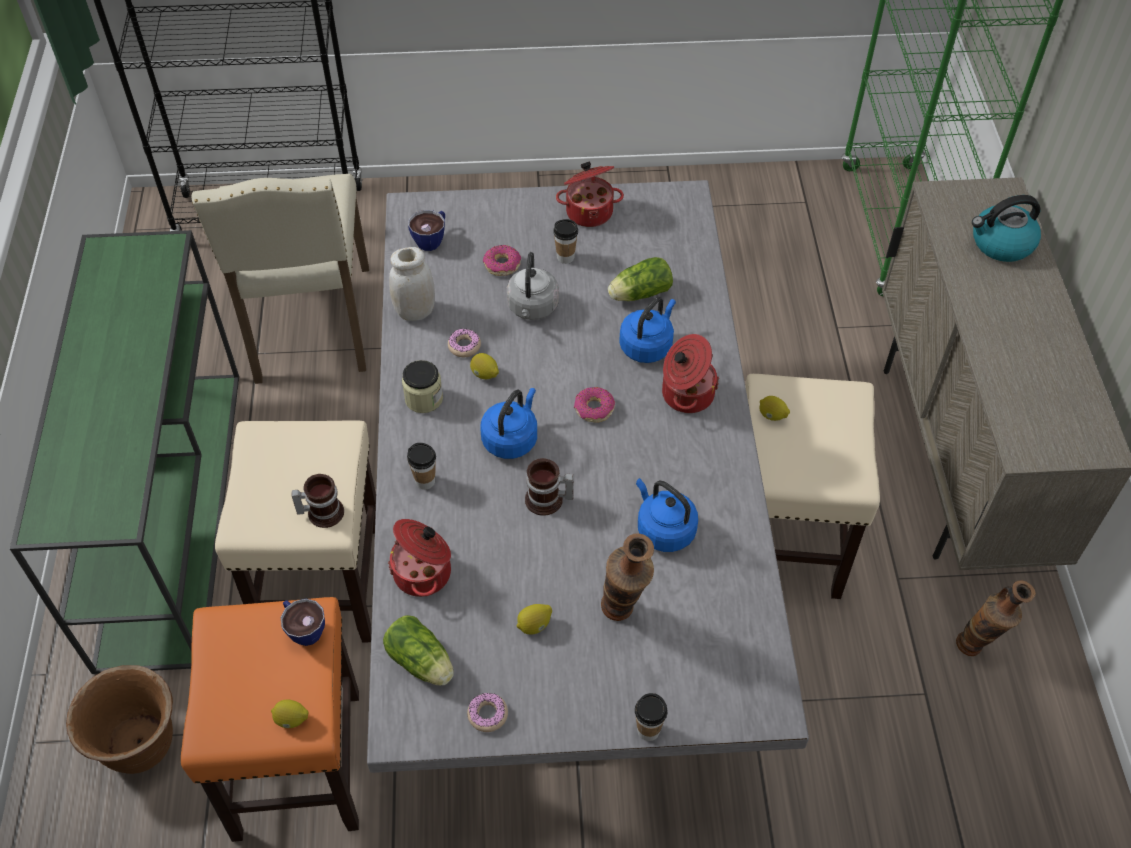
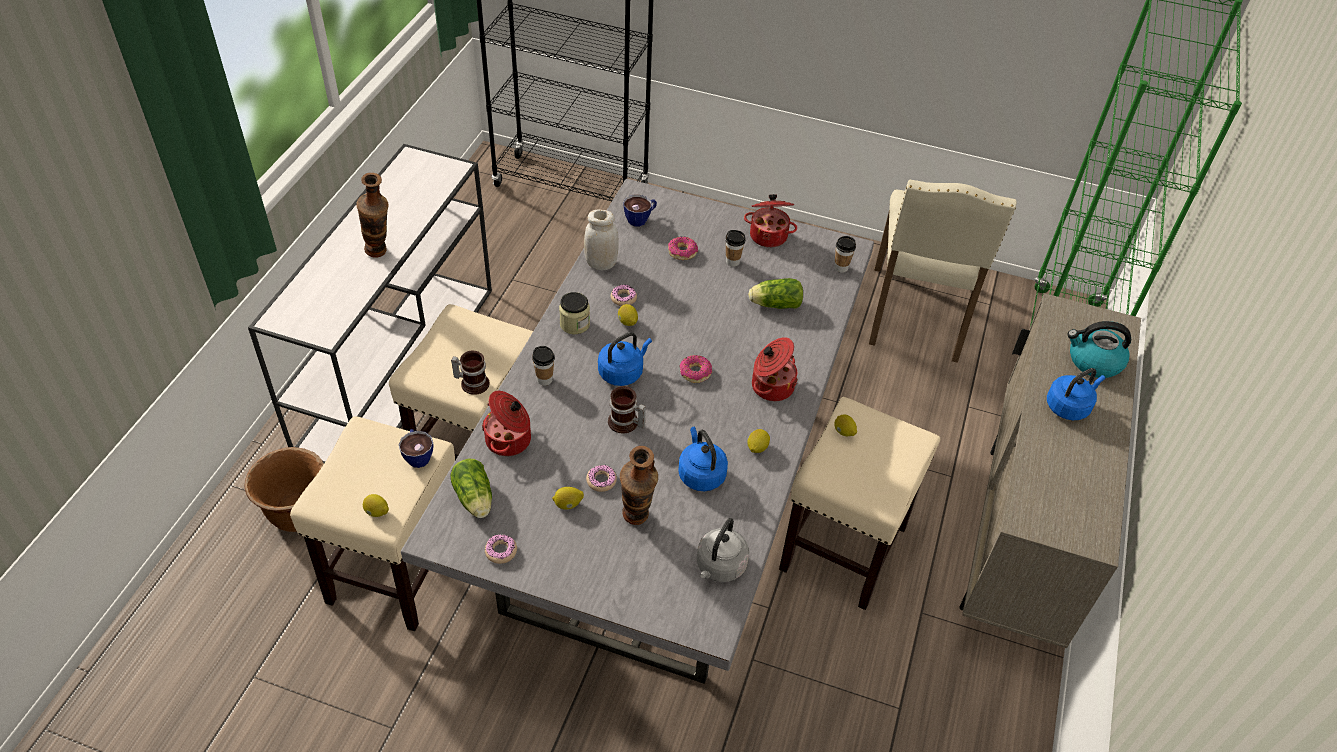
camera: 20 degrees right, 5 degrees down
green console table [10,230,239,674] -> white console table [248,144,492,463]
orange stool [181,597,359,842] -> beige stool [290,416,455,631]
beige chair [191,174,369,384] -> beige chair moved to [869,179,1017,363]
grey kettle [507,252,559,320] -> grey kettle moved to [697,518,749,582]
blue kettle [619,297,676,363] -> blue kettle moved to [1047,368,1105,420]
cup [635,693,668,741] -> cup moved to [834,236,856,273]
vase [956,581,1036,656] -> vase moved to [356,173,388,258]
none -> donut [586,465,617,492]
none -> lemon [748,429,770,453]

